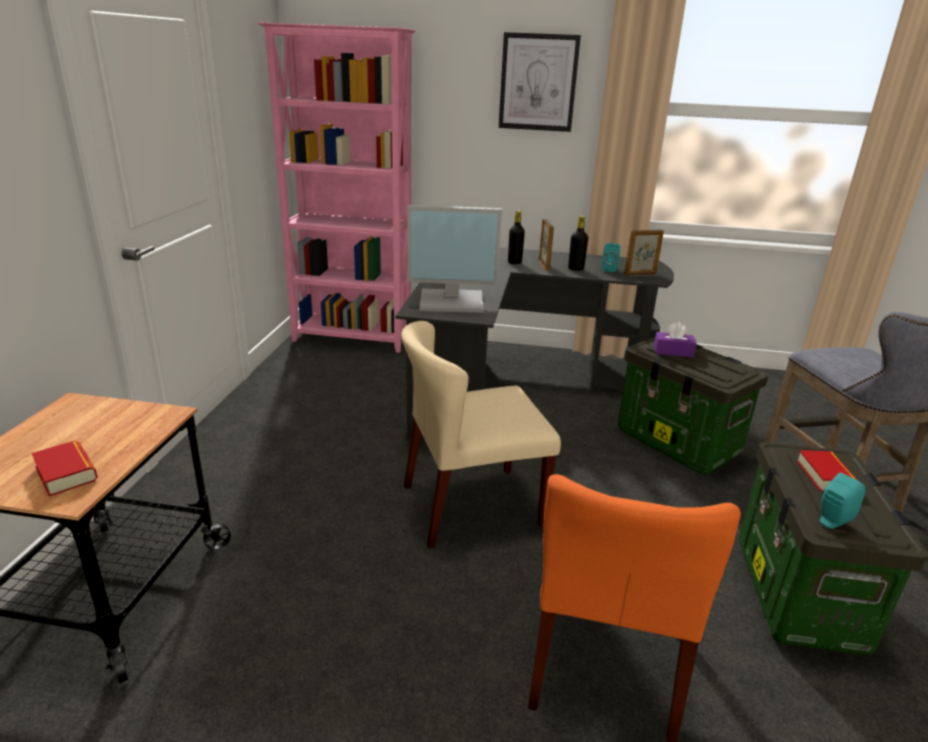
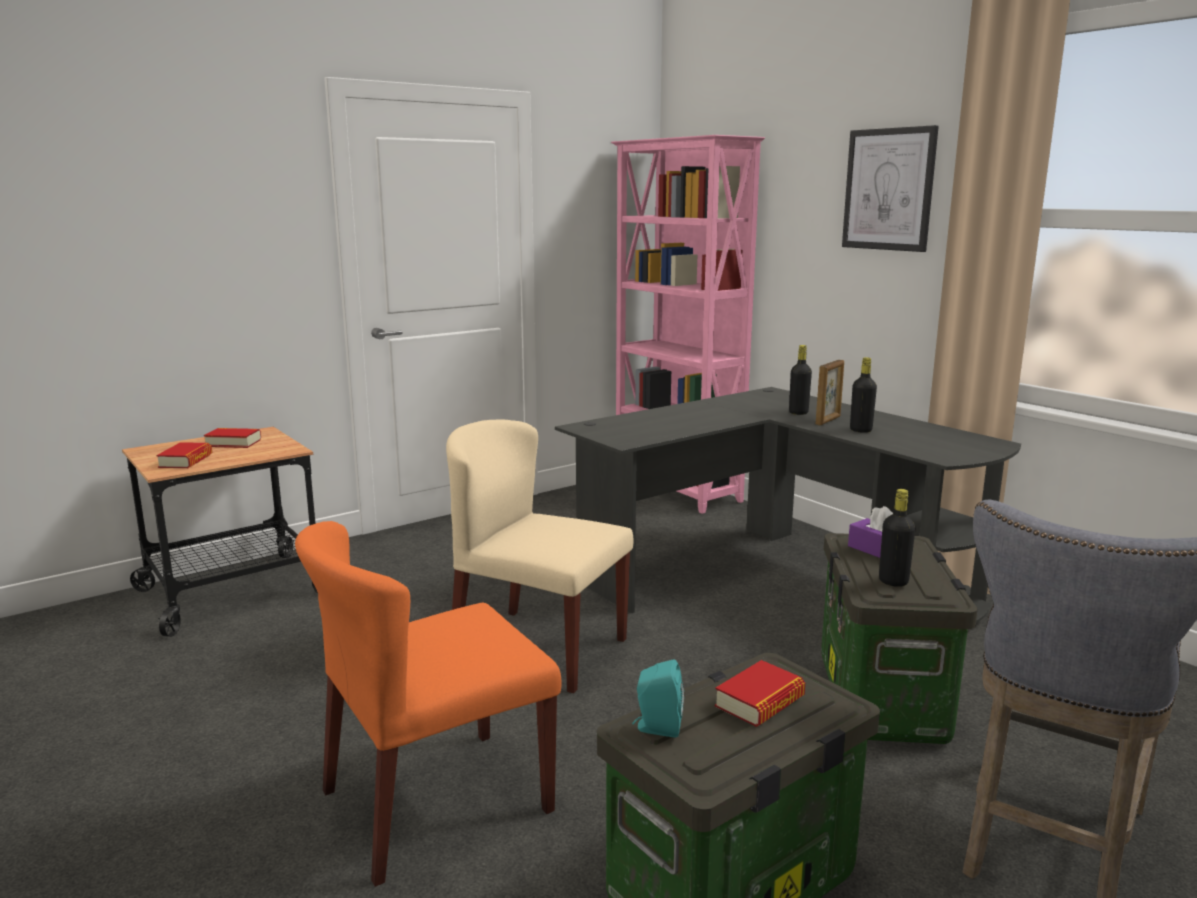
camera: 45 degrees right, 10 degrees down
monitor [407,205,502,313] -> none
turquoise speaker [602,243,620,272] -> none
picture frame [624,230,664,275] -> none
none -> book [204,428,261,448]
none -> black bottle [879,489,915,587]

